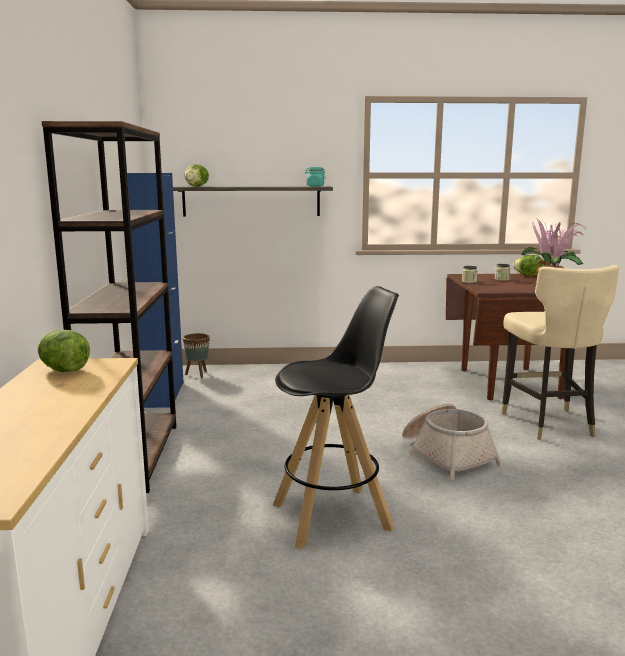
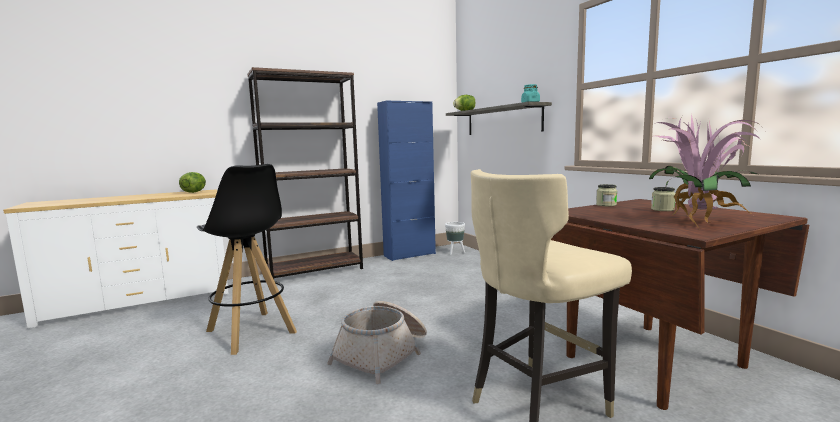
camera: 65 degrees right, 5 degrees down
brown planter [183,333,210,378] -> white planter [445,222,465,255]
lettuce [513,255,543,276] -> none

